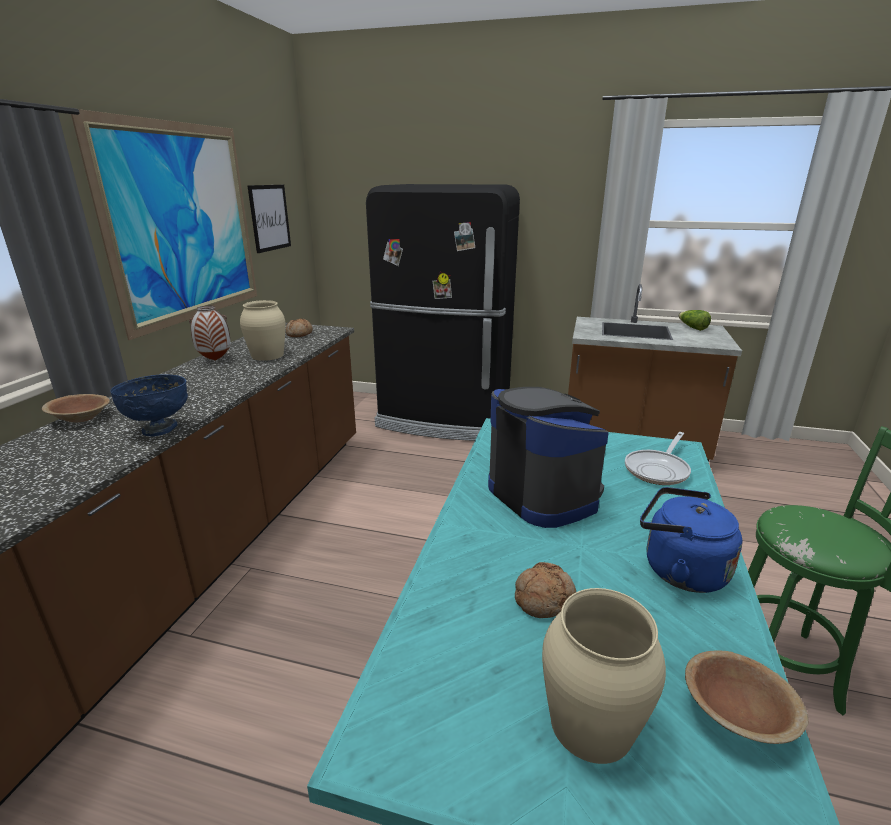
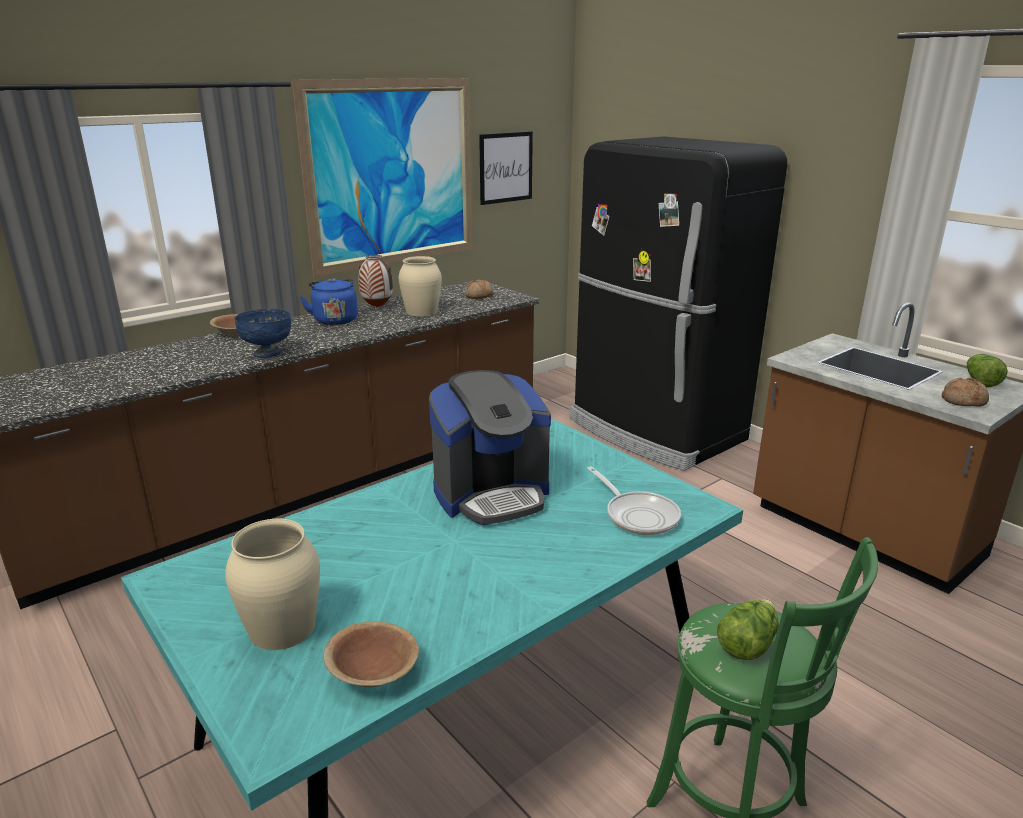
camera: 35 degrees right, 0 degrees up
coffee machine [488,387,609,528] -> coffee machine turned 60 degrees clockwise [429,370,551,525]
bread [515,562,576,618] -> bread moved to [942,378,989,407]
frying pan [625,432,691,485] -> frying pan turned 105 degrees counterclockwise [587,466,681,535]
blue kettle [640,487,742,593] -> blue kettle moved to [300,278,358,325]
none -> lettuce [717,599,779,660]

